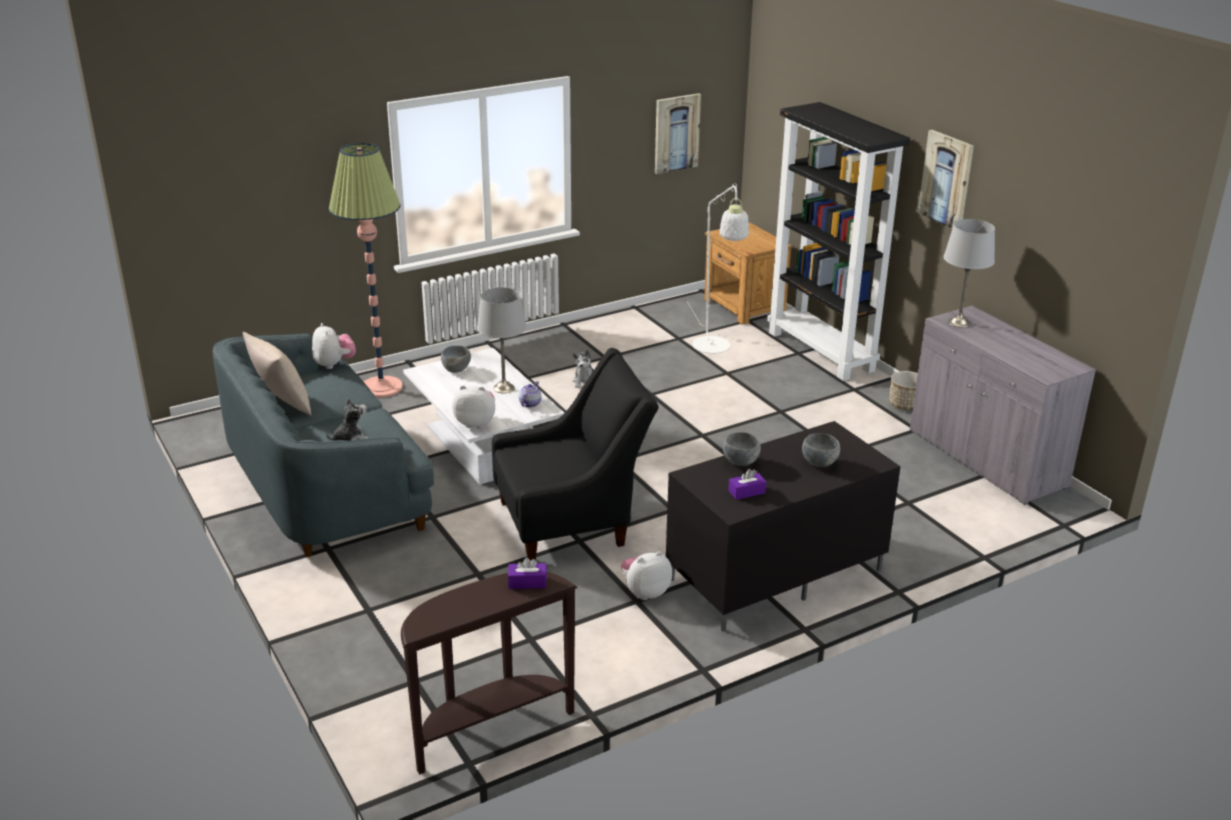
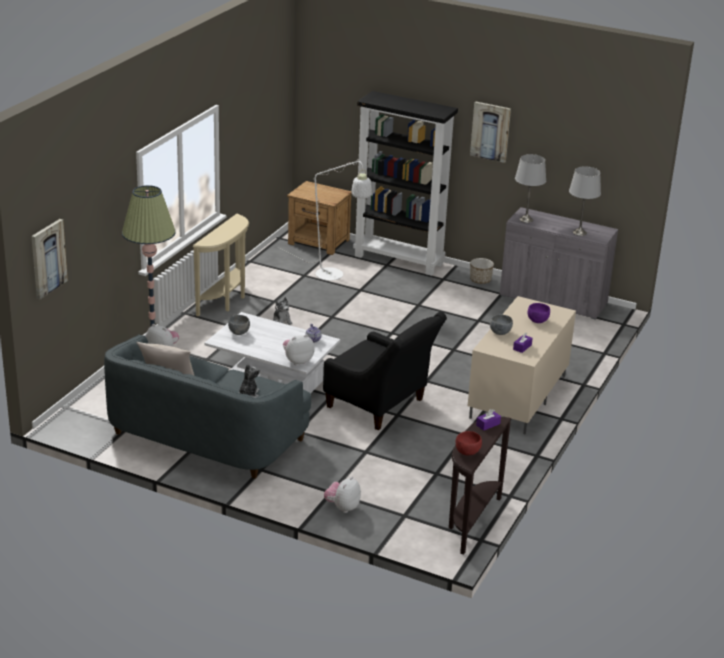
camera: 35 degrees left, 0 degrees up
grey table lamp [477,287,526,393] -> grey table lamp moved to [569,166,601,236]
black armchair [492,348,659,561] -> black armchair turned 90 degrees clockwise [323,312,447,430]
plush toy [621,551,672,600] -> plush toy moved to [324,477,361,513]
picture [655,93,701,174] -> picture moved to [31,219,68,299]
black tv stand [666,421,901,632] -> beige tv stand [468,296,576,434]
grey bowl [802,433,840,467] -> purple bowl [527,303,550,323]
none -> beige console table [193,214,249,317]
none -> red bowl [456,431,482,455]

